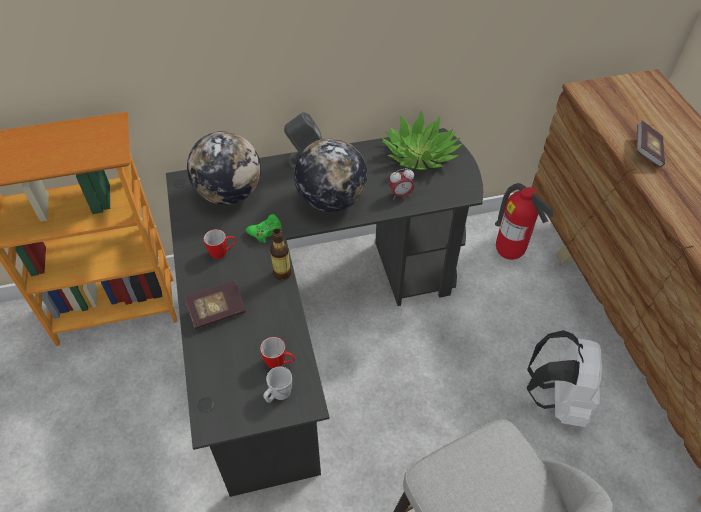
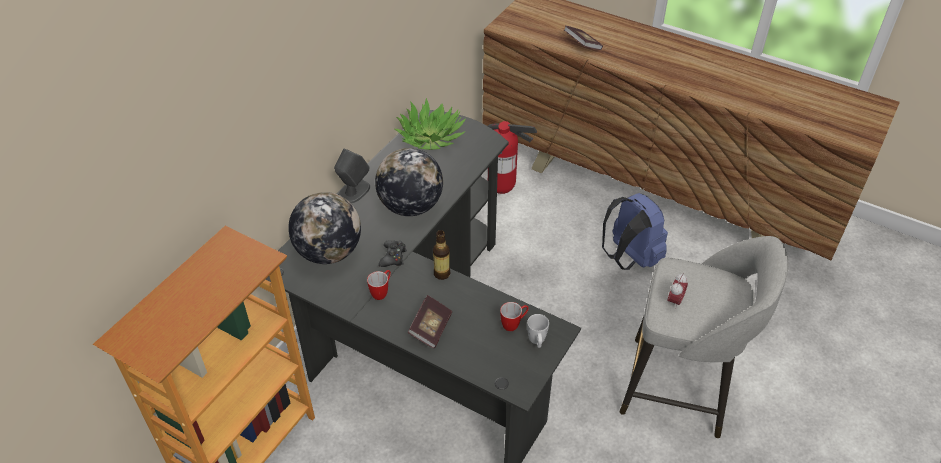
camera: 45 degrees left, 5 degrees down
green game controller [246,214,282,243] -> black game controller [379,240,407,267]
alarm clock [389,168,415,198] -> alarm clock moved to [668,273,688,308]
white backpack [527,330,602,427] -> blue backpack [602,193,668,270]

